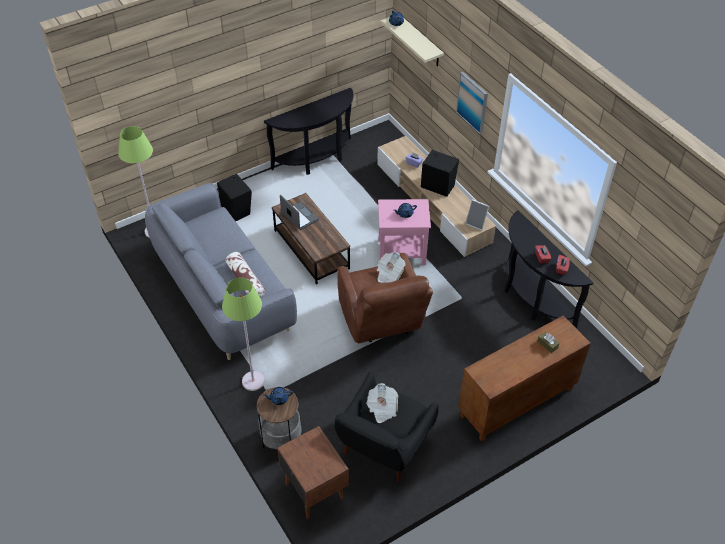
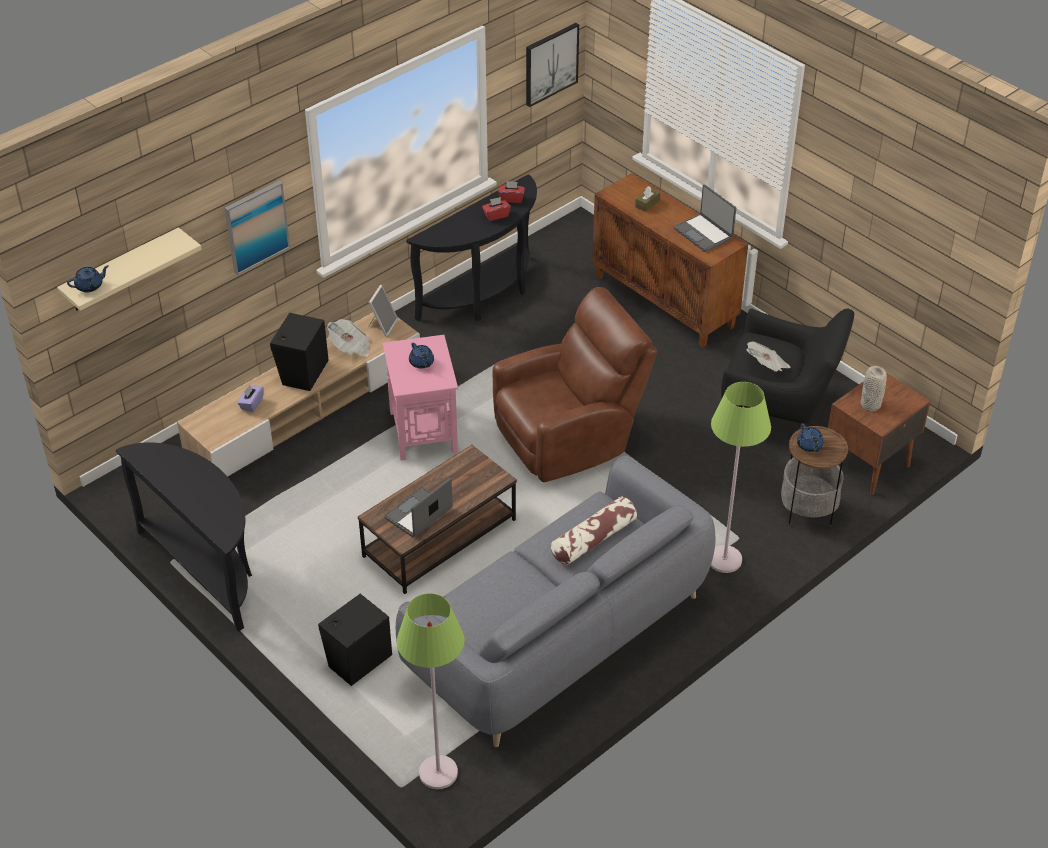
camera: 100 degrees left, 5 degrees down
newspaper [377,252,406,283] -> newspaper moved to [327,319,370,357]
none -> picture [526,23,579,107]
none -> laptop [674,184,736,252]
none -> grey vase [861,366,887,411]

